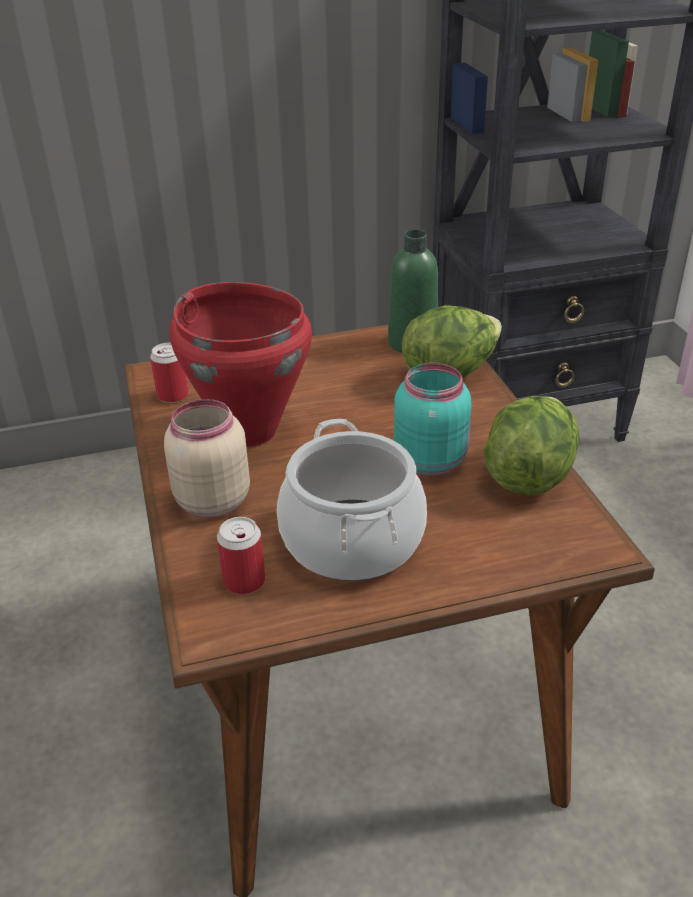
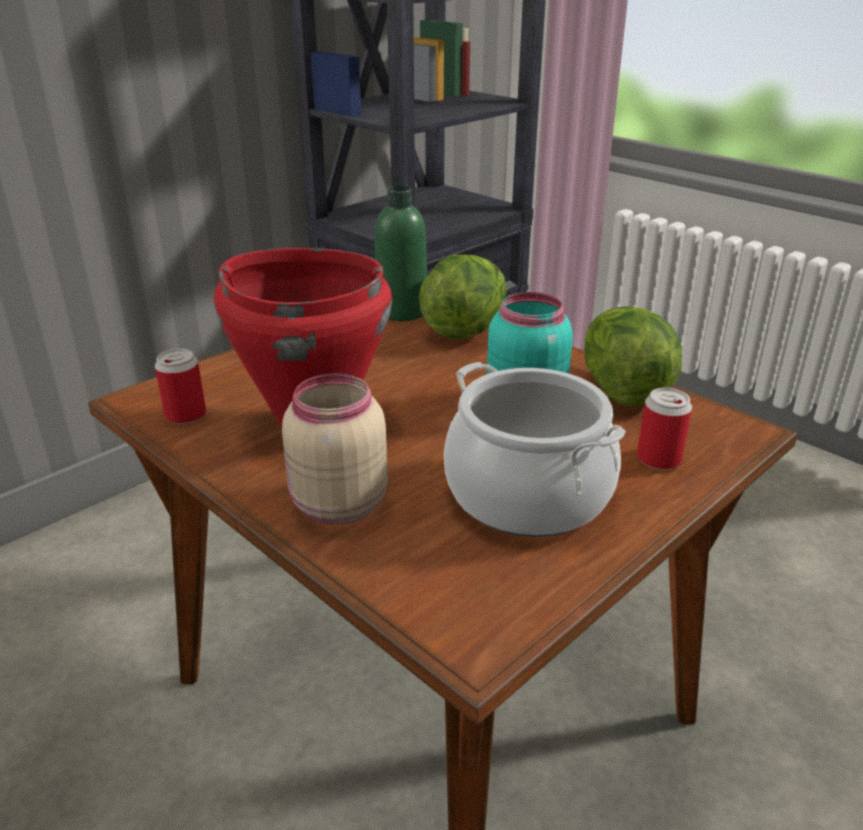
camera: 30 degrees left, 5 degrees down
can [217,517,265,594] -> can moved to [637,387,692,470]

